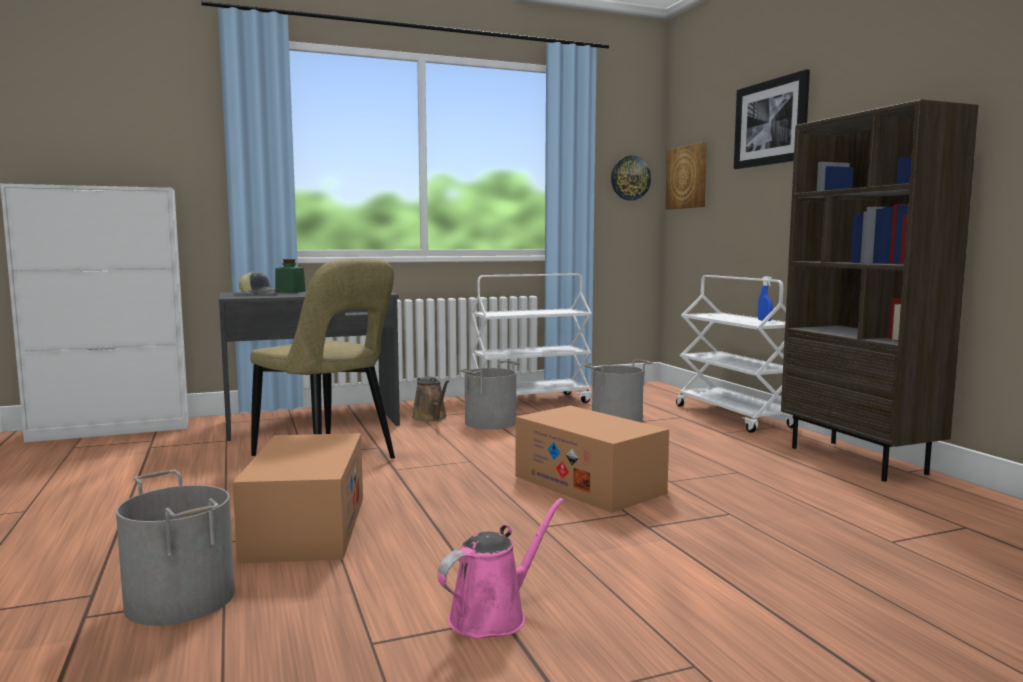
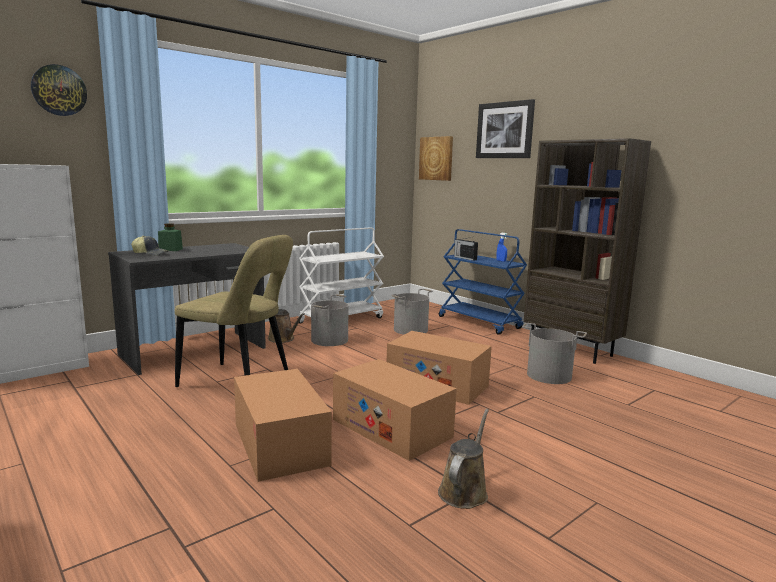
camera: 20 degrees left, 5 degrees up
grey bucket [116,470,235,626] -> grey bucket moved to [522,323,587,384]
pink watering can [438,498,564,638] -> brown watering can [438,409,489,509]
wall clock [611,156,651,201] -> wall clock moved to [31,64,87,116]
white cart [676,275,799,433] -> blue cart [439,229,527,335]
none -> cardboard box [333,359,457,461]
none -> radio [454,237,478,261]

